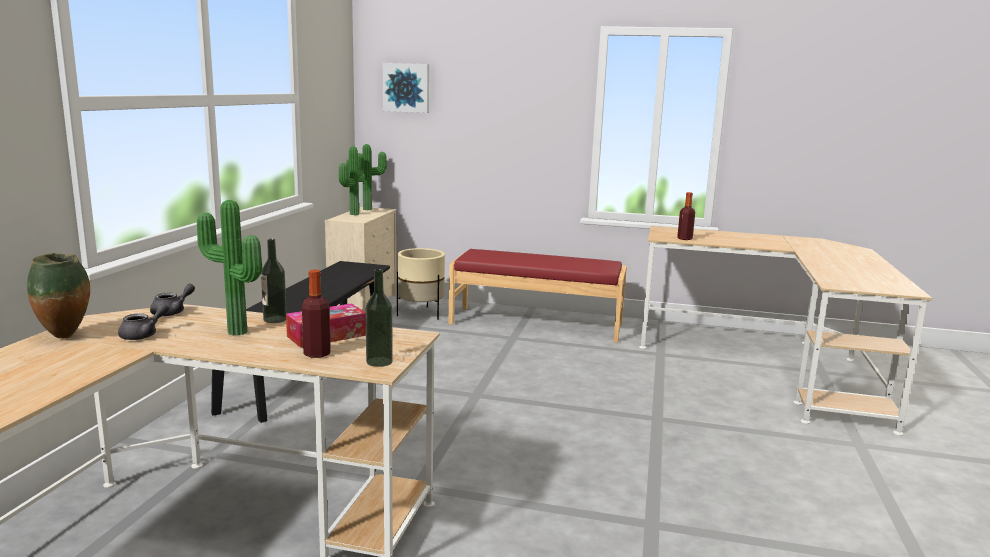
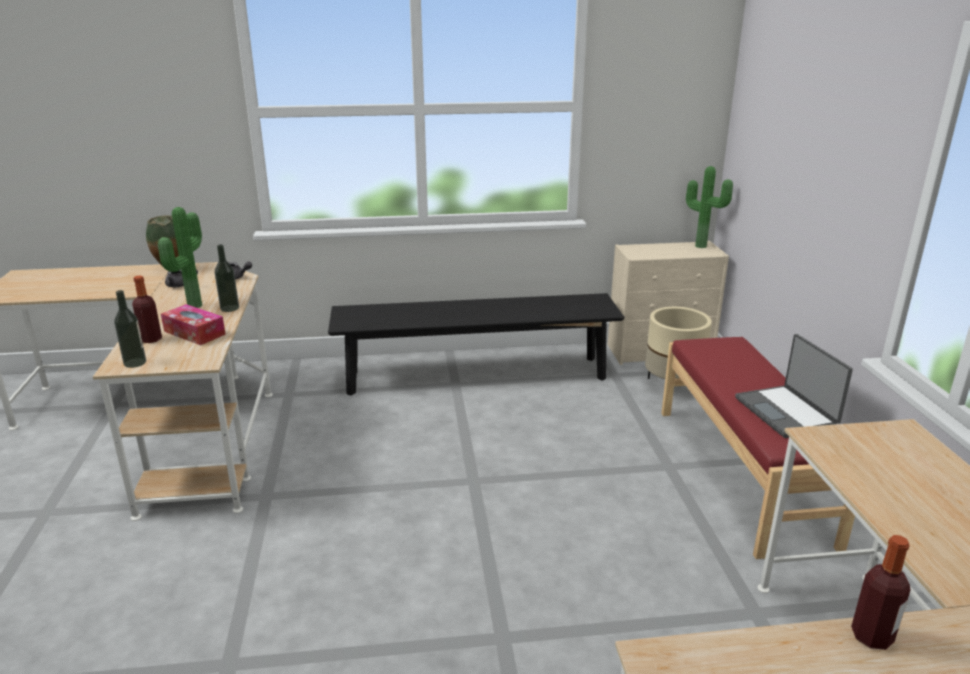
camera: 70 degrees right, 10 degrees up
potted plant [339,146,364,215] -> none
picture [383,63,429,113] -> none
bottle [677,192,695,240] -> bottle moved to [851,535,911,650]
none -> laptop [735,334,853,438]

